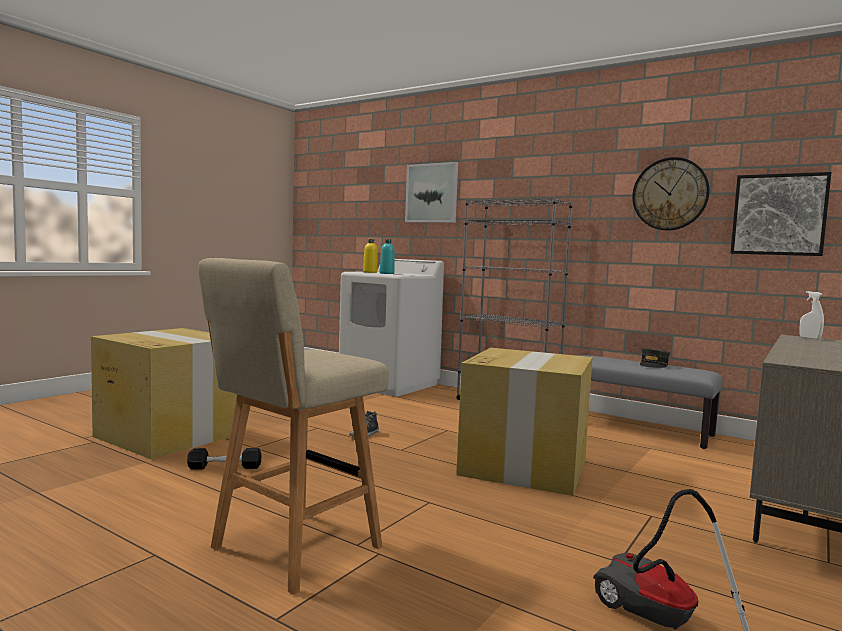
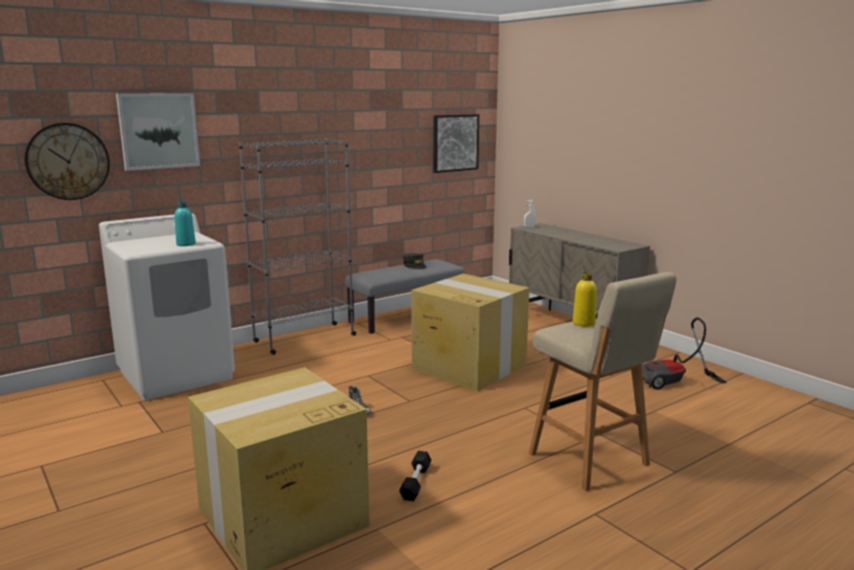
camera: 70 degrees left, 10 degrees up
yellow bottle [363,239,377,273] -> yellow bottle moved to [573,272,597,327]
wall clock [632,157,710,230] -> wall clock moved to [24,123,110,200]

